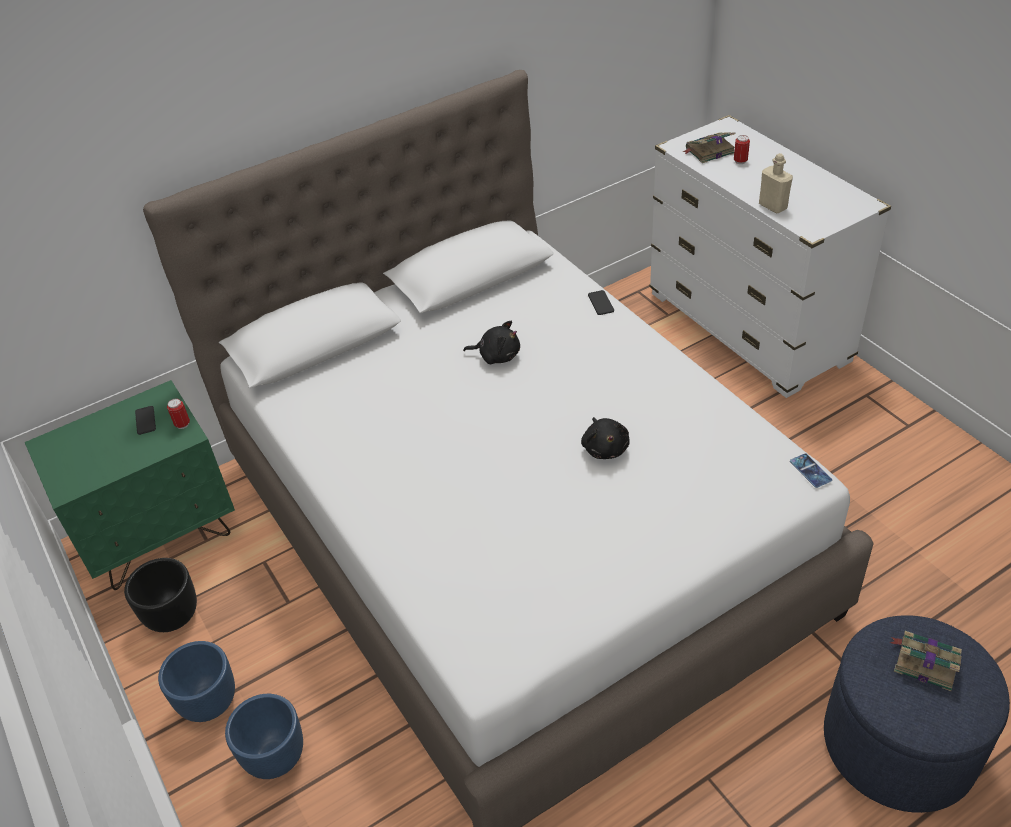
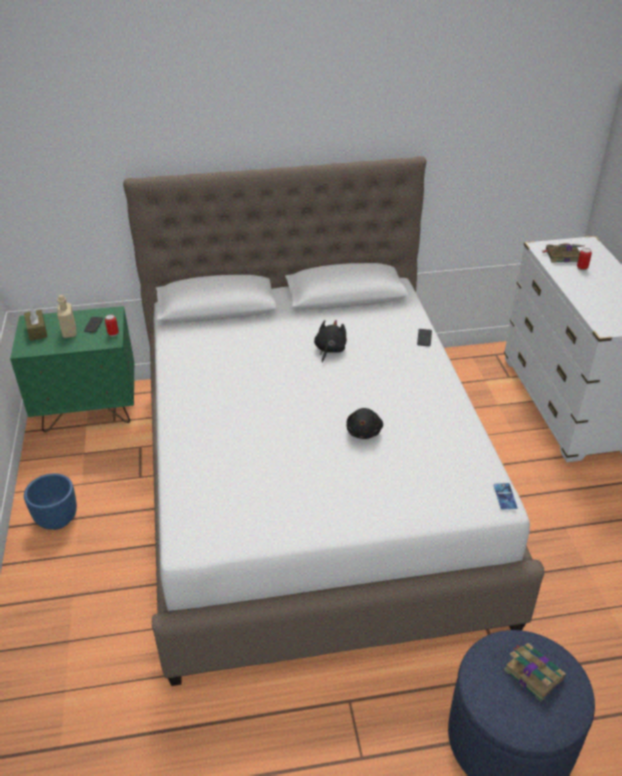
camera: 20 degrees right, 5 degrees down
black planter [124,558,197,632] -> none
blue planter [225,694,303,779] -> none
black plush toy [463,321,520,364] -> black plush toy turned 105 degrees counterclockwise [314,320,347,363]
beige bottle [759,153,793,214] -> beige bottle moved to [57,295,76,338]
none -> brown tissue box [24,307,47,341]

